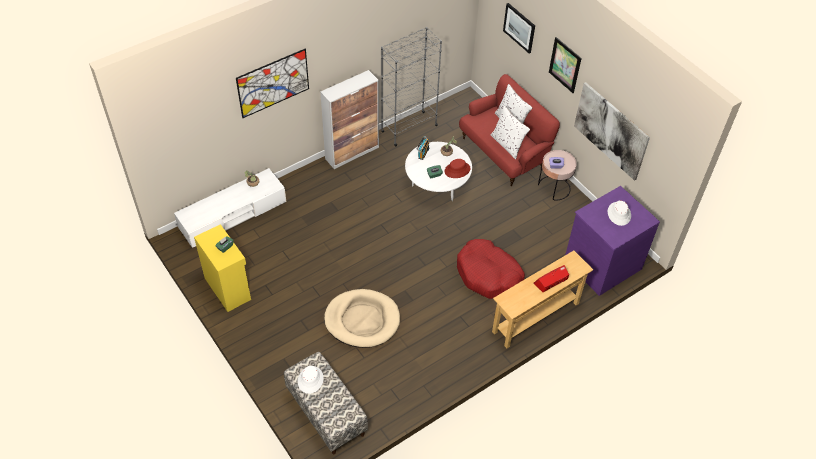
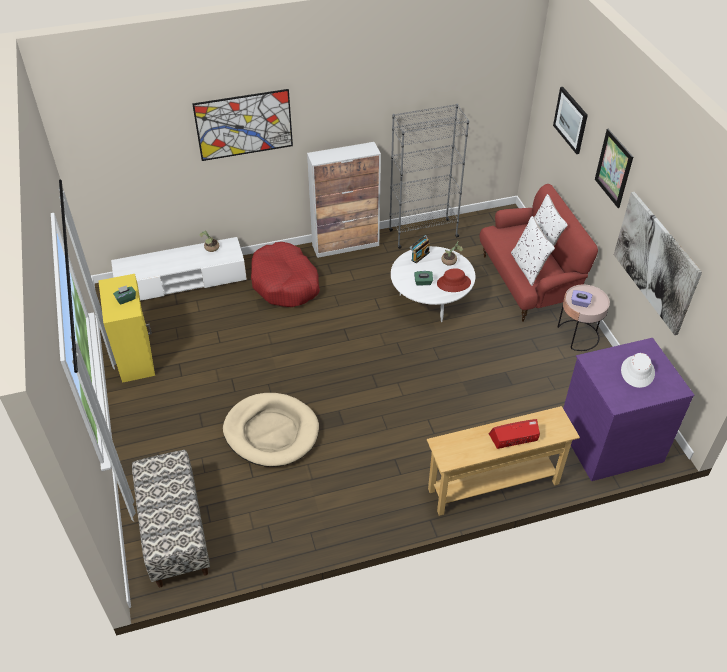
camera: 20 degrees right, 5 degrees down
white hat [298,366,324,394] -> none
red dog bed [457,239,525,299] -> red dog bed moved to [251,242,320,307]

